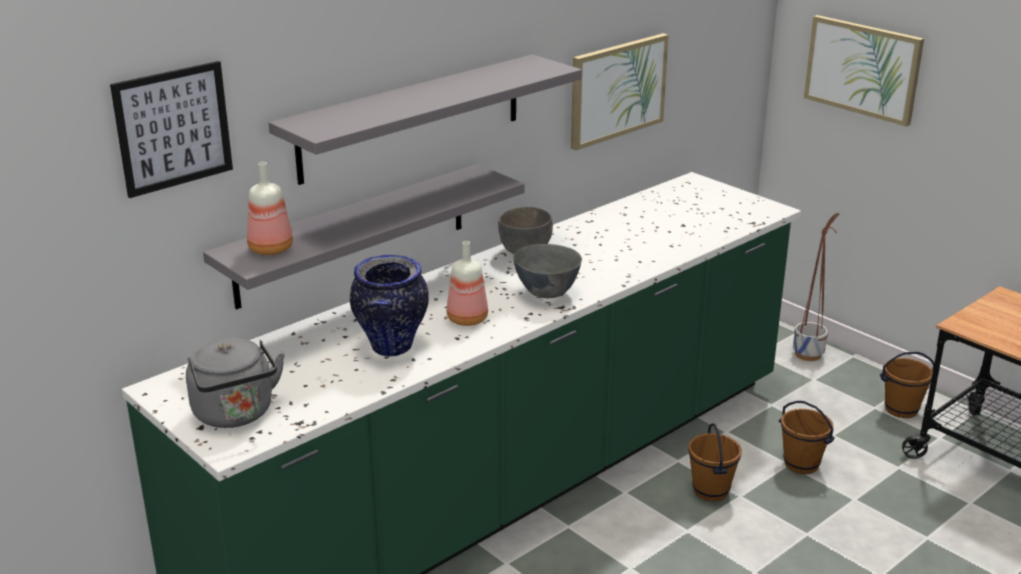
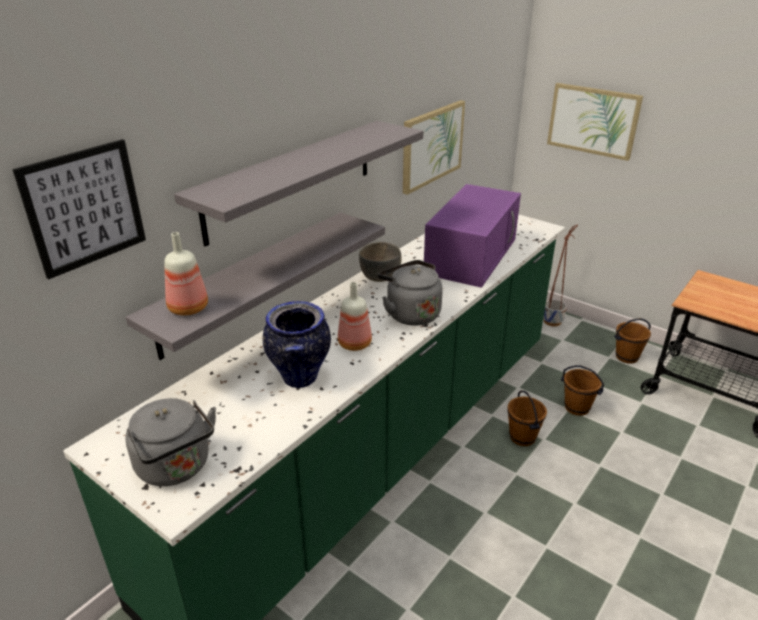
camera: 10 degrees left, 5 degrees up
grey bowl [513,244,582,298] -> grey kettle [378,260,443,326]
none -> purple microwave [424,184,521,288]

